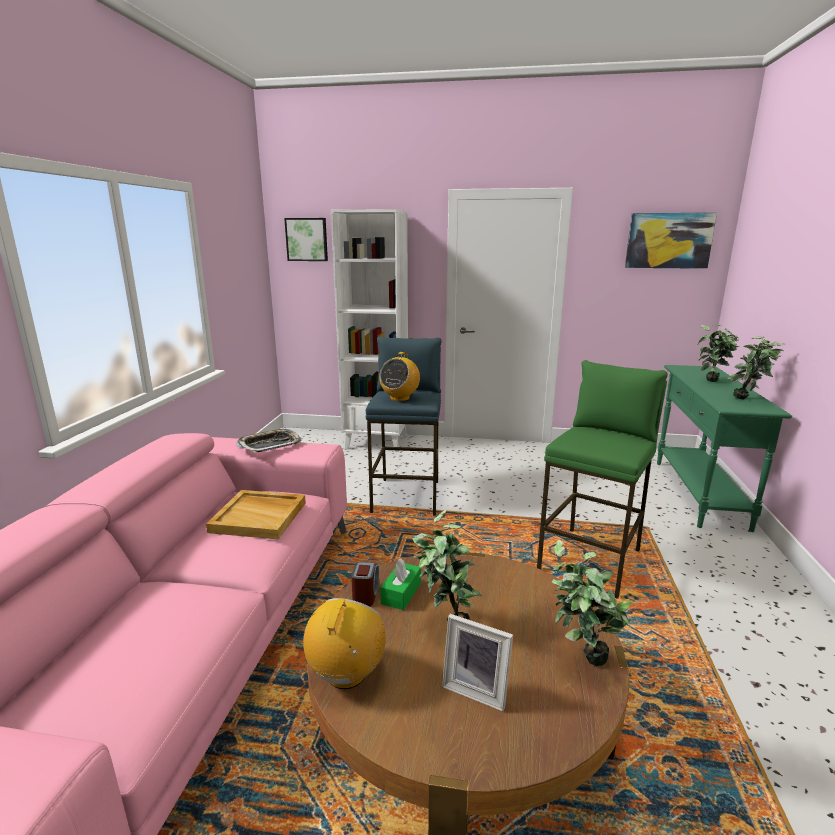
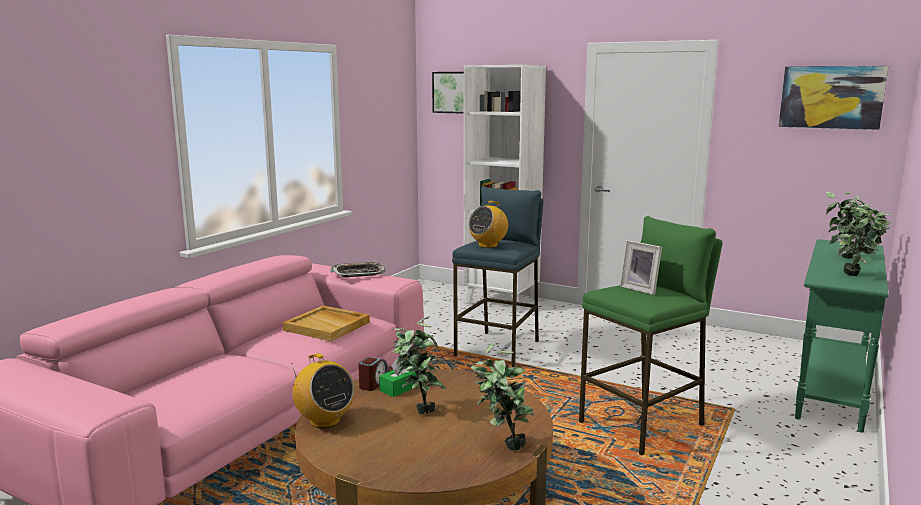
camera: 20 degrees right, 5 degrees down
radio [303,598,386,689] -> radio turned 105 degrees clockwise [291,353,354,428]
picture frame [442,614,513,711] -> picture frame moved to [620,240,662,295]

